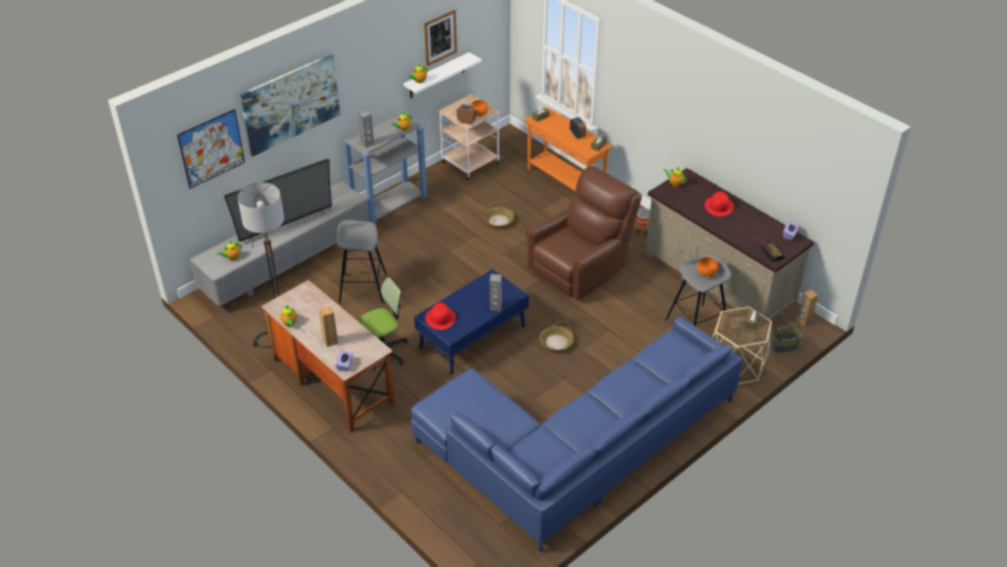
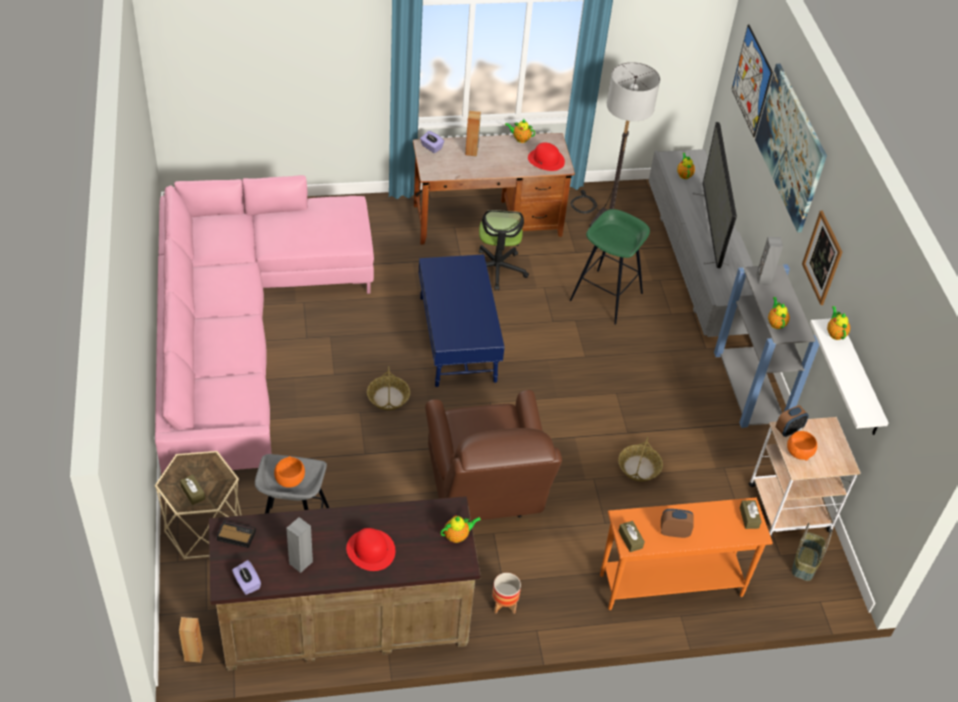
camera: 120 degrees right, 5 degrees up
grey stool [336,220,387,304] -> green stool [570,209,650,325]
blue sofa [411,317,743,552] -> pink sofa [155,175,374,474]
picture [424,9,457,66] -> picture moved to [802,211,842,305]
red hat [425,303,456,330] -> red hat moved to [528,142,565,171]
grey speaker [490,274,502,311] -> grey speaker moved to [286,517,313,573]
basket [770,313,802,353] -> basket moved to [792,523,832,581]

